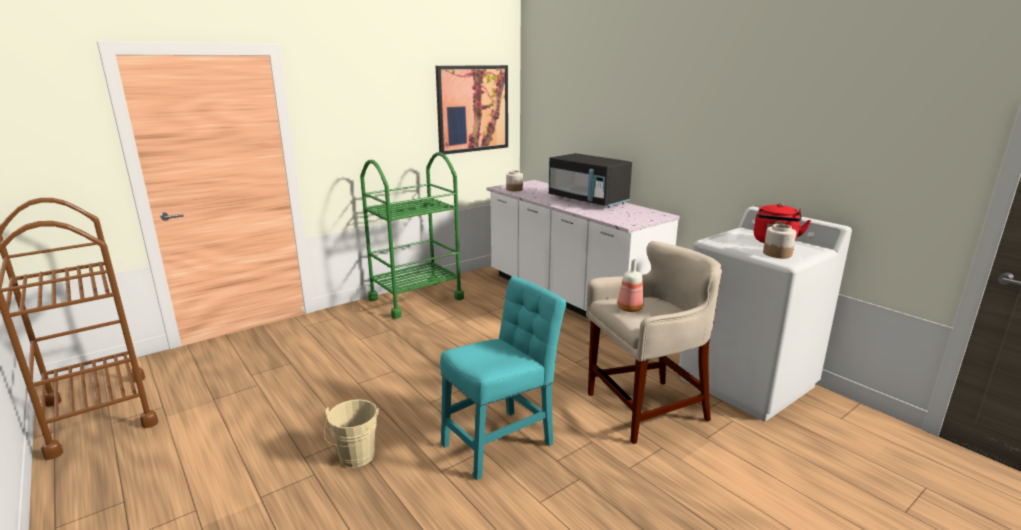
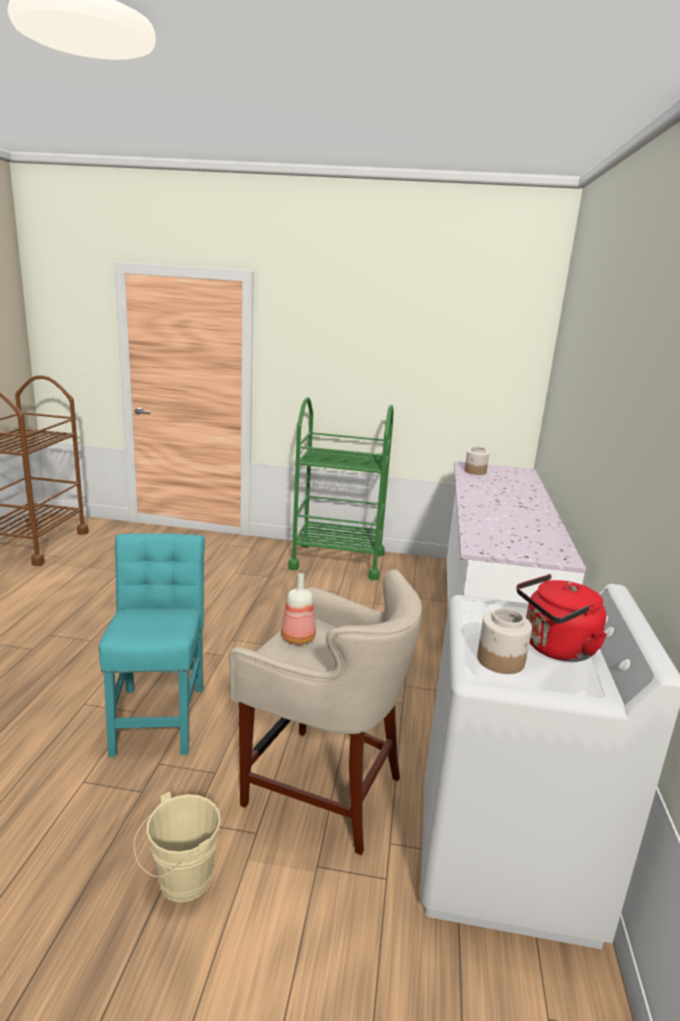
camera: 45 degrees right, 0 degrees up
beige bucket [324,399,379,468] -> beige bucket moved to [134,792,221,902]
picture [436,65,508,154] -> none
turquoise chair [440,276,566,480] -> turquoise chair turned 105 degrees counterclockwise [99,533,205,757]
black microwave [549,153,632,208] -> none

